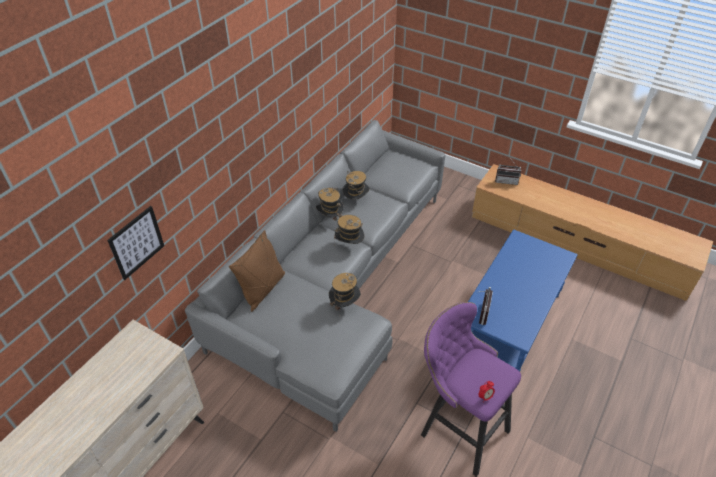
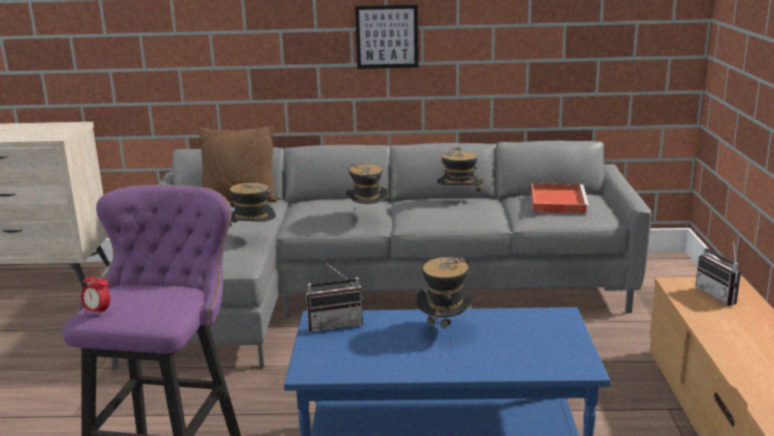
camera: 60 degrees right, 25 degrees down
picture [107,206,164,280] -> picture moved to [355,5,418,69]
hat [316,187,344,221] -> hat moved to [415,256,476,346]
none -> red tray [531,183,589,214]

